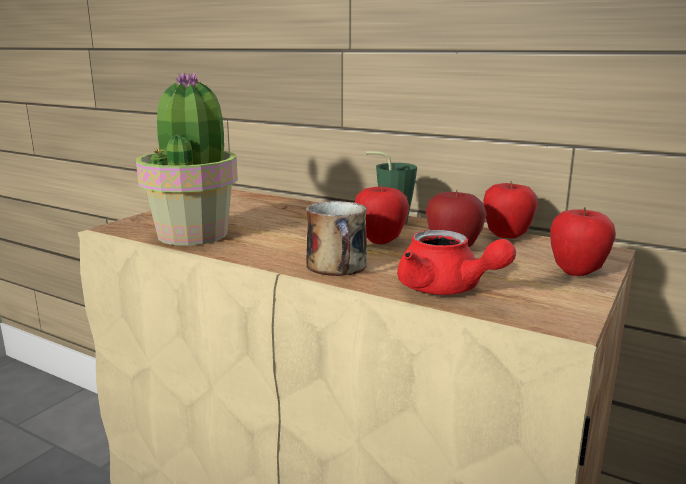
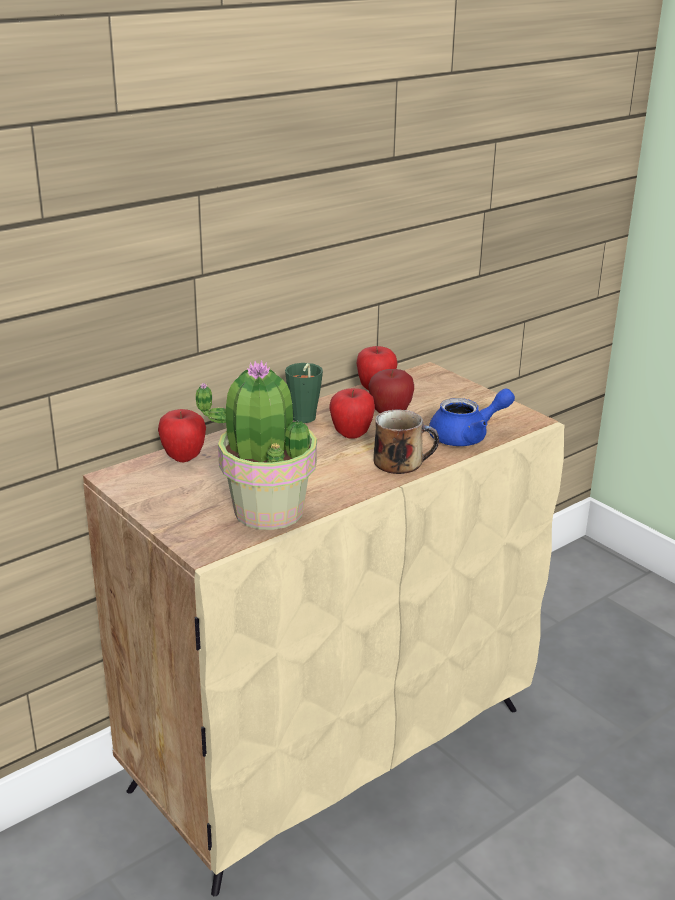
camera: 70 degrees left, 10 degrees up
red teapot [397,230,516,295] -> blue teapot [429,388,515,446]
apple [550,207,616,276] -> apple moved to [158,409,206,462]

